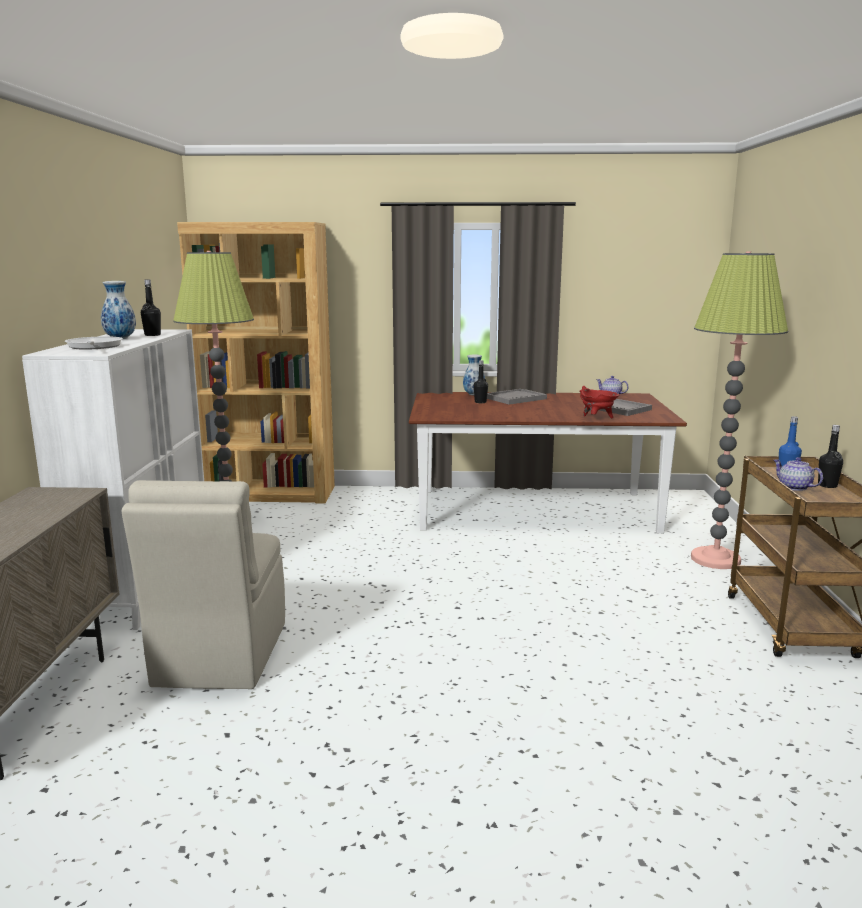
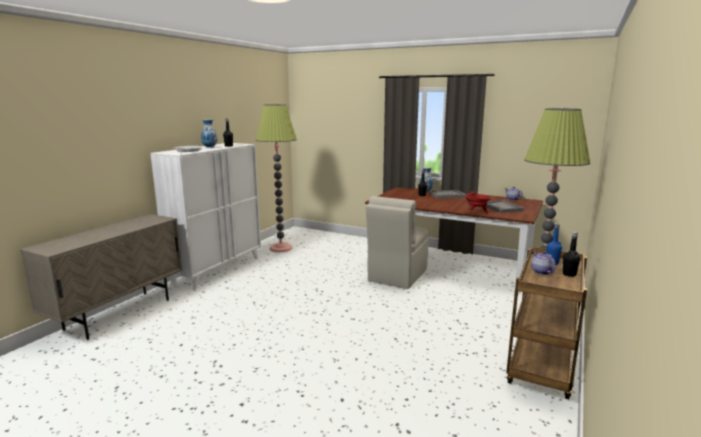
camera: 25 degrees right, 0 degrees up
beige chair [122,480,285,689] -> beige chair moved to [366,196,429,289]
brown bookcase [177,222,335,503] -> none

